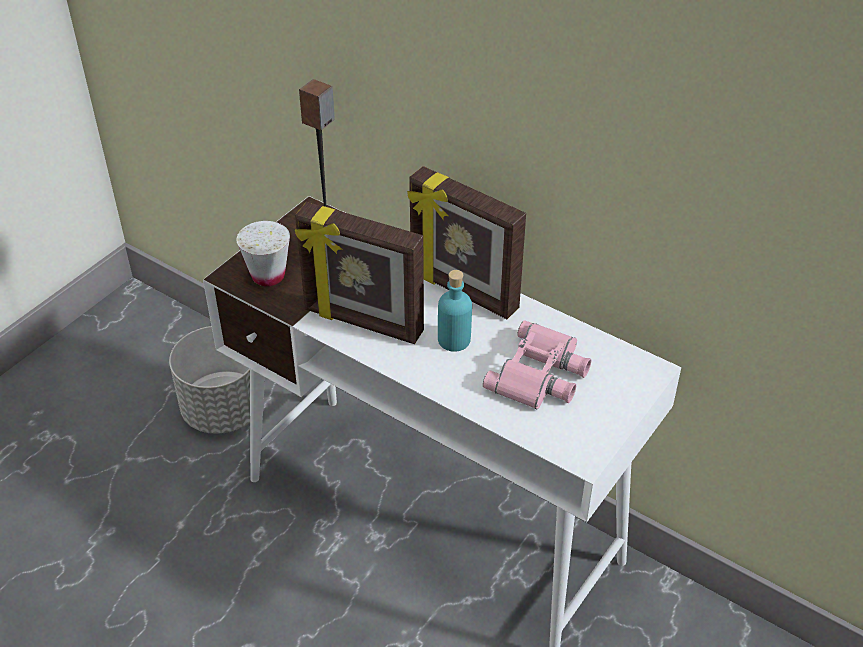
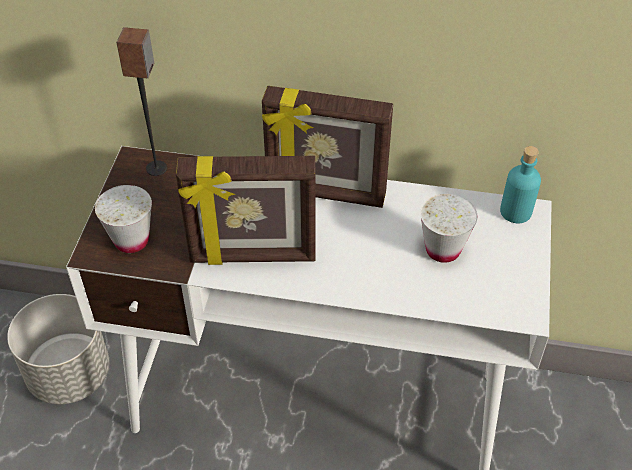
camera: 25 degrees left, 5 degrees up
turquoise bottle [438,270,472,352] -> turquoise bottle moved to [500,146,541,223]
pink binoculars [483,320,591,409] -> white cup [420,194,477,263]

